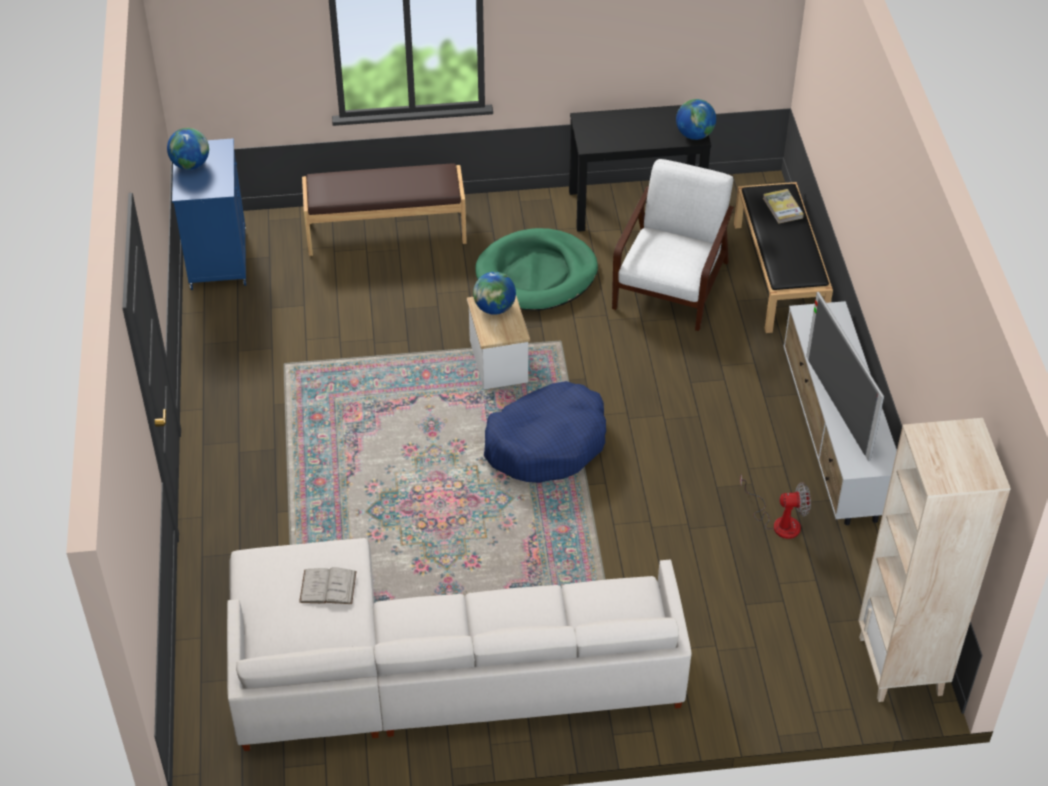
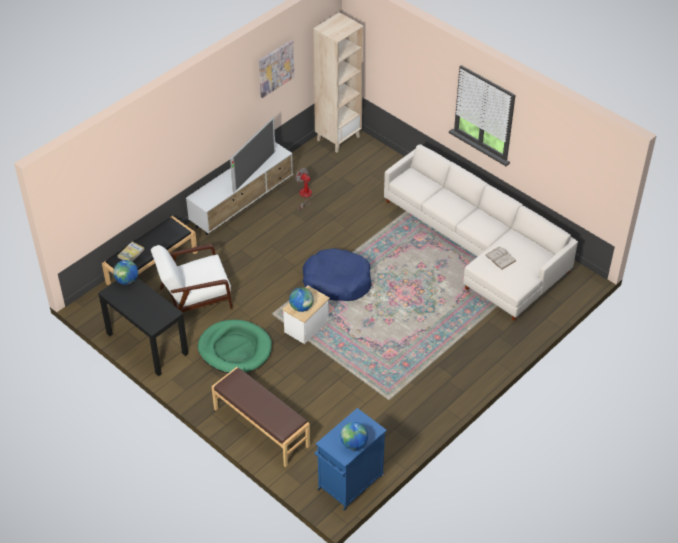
camera: 130 degrees left, 0 degrees up
none -> picture [259,40,295,98]

